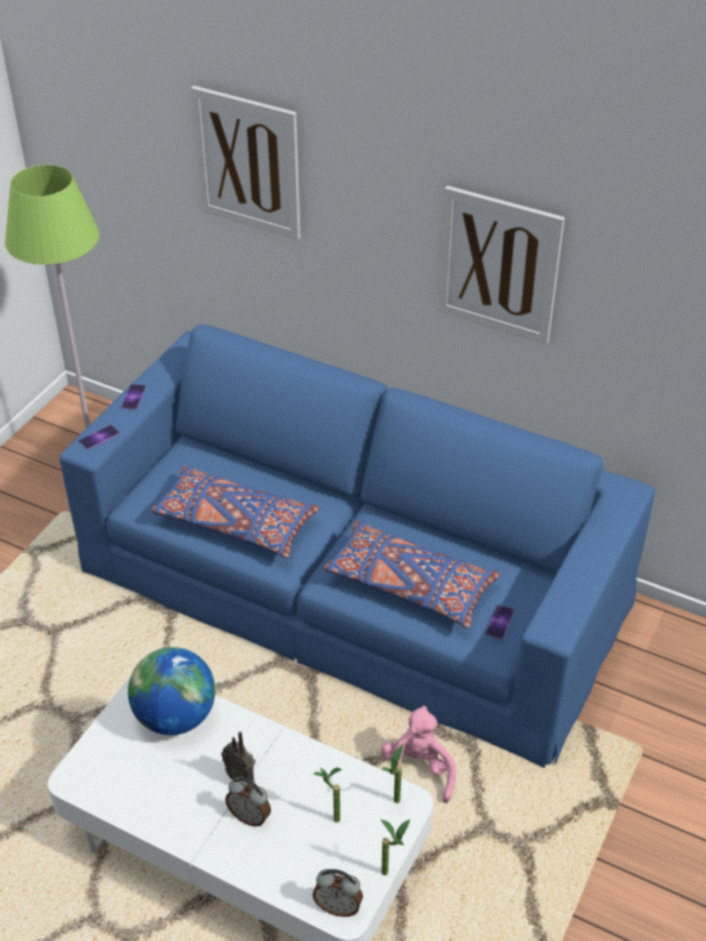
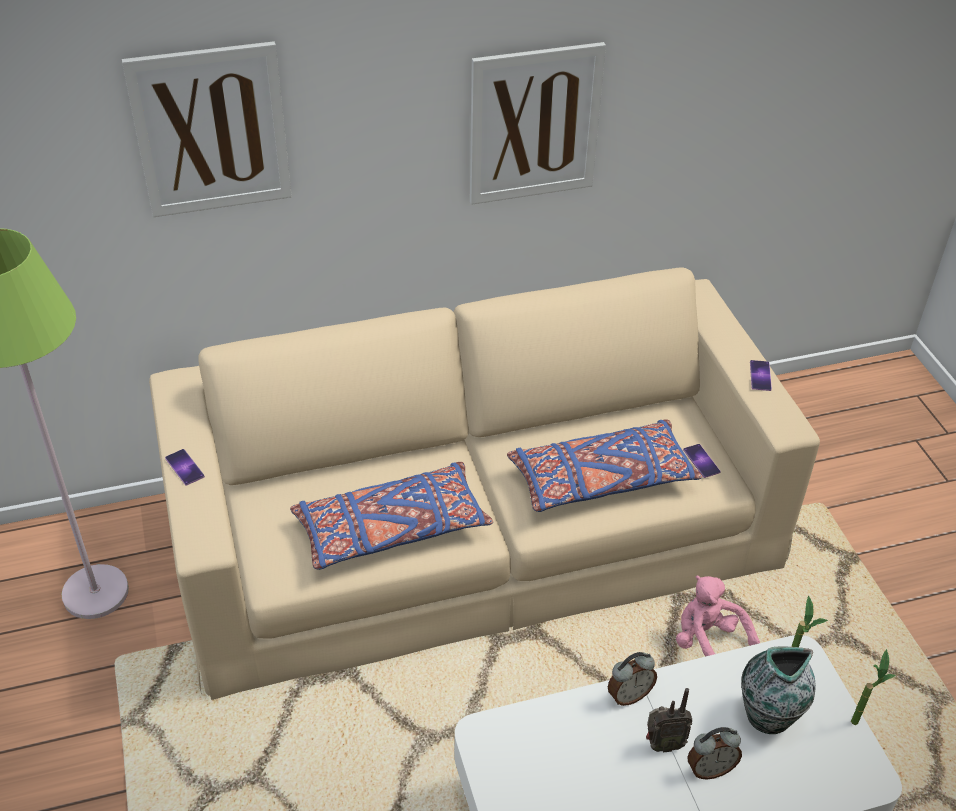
camera: 45 degrees left, 0 degrees up
blue sofa [60,324,655,768] -> beige sofa [149,267,820,700]
phone [79,425,120,450] -> phone moved to [750,360,772,391]
globe [128,647,215,735] -> none
alarm clock [313,869,363,917] -> alarm clock moved to [608,652,657,706]
potted plant [314,768,342,822] -> vase [741,647,816,734]

